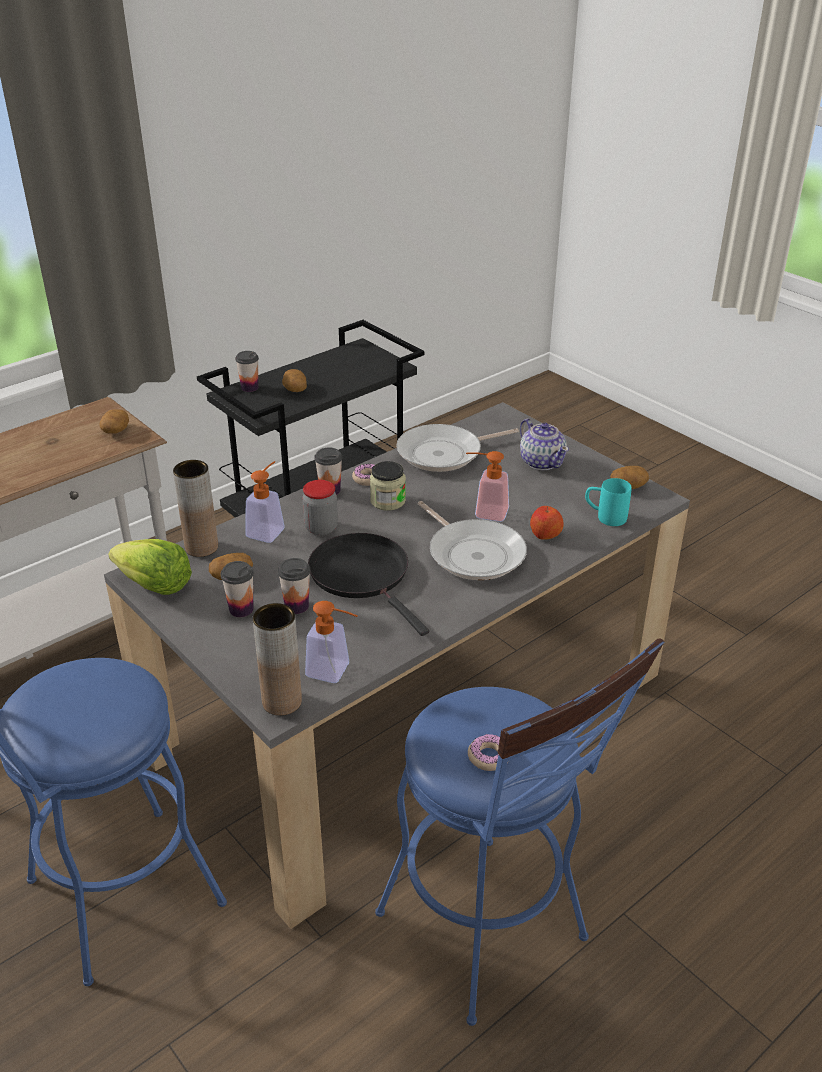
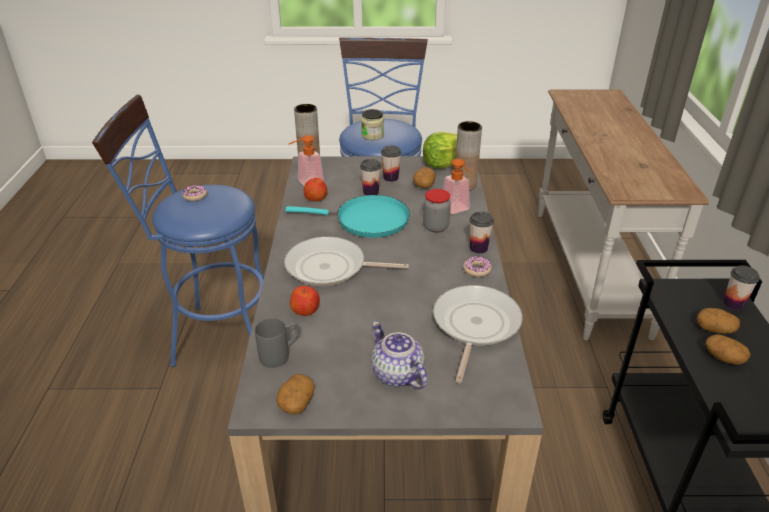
camera: 130 degrees right, 0 degrees up
potato [100,409,129,434] -> potato moved to [705,334,750,365]
black frying pan [308,533,429,636] -> turquoise frying pan [285,195,410,238]
jar [370,461,406,511] -> jar moved to [361,109,384,140]
soap dispenser [466,451,509,522] -> none
teapot [520,419,569,470] -> teapot turned 45 degrees clockwise [371,322,427,389]
turquoise mug [585,478,632,526] -> grey mug [255,318,299,368]
none -> apple [303,178,327,202]

